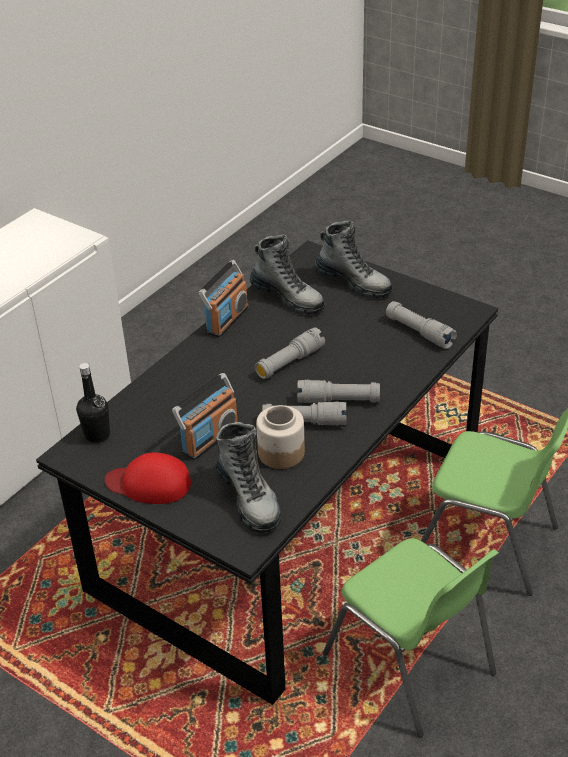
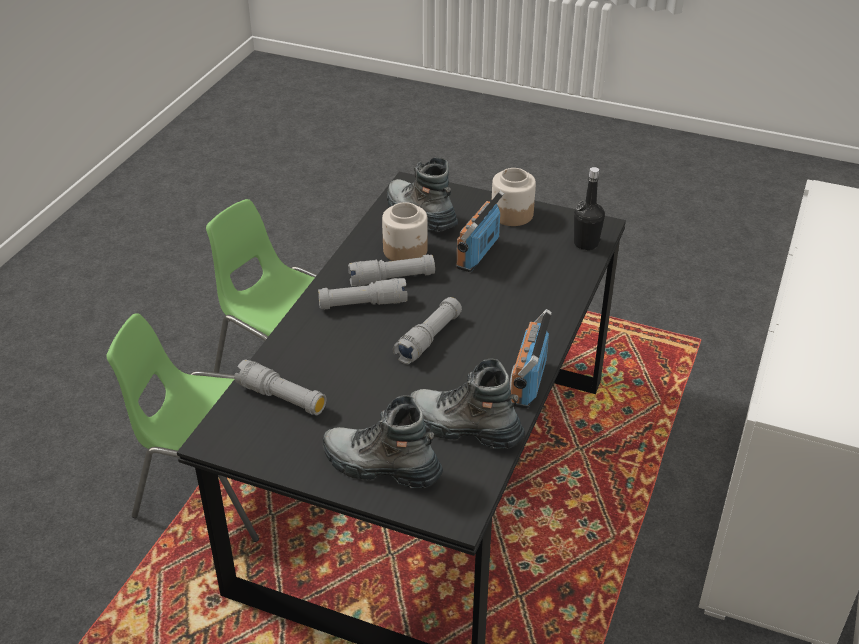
camera: 165 degrees right, 0 degrees up
red cap [105,453,191,504] -> jar [492,168,536,226]

